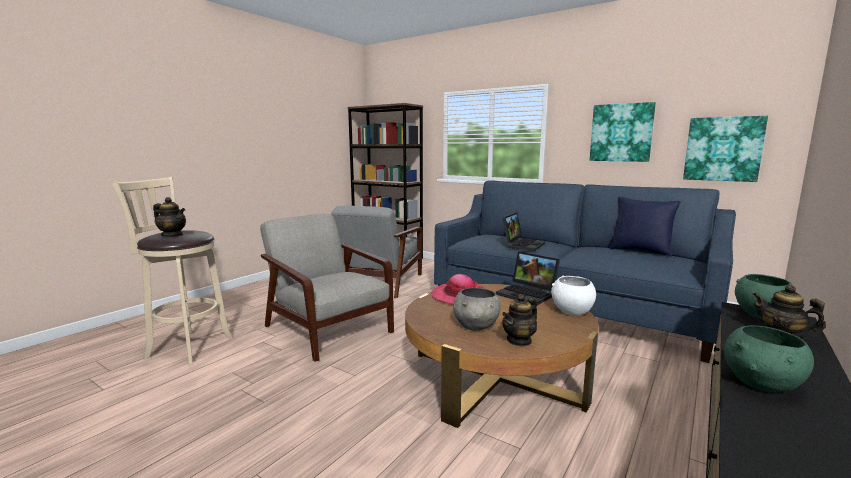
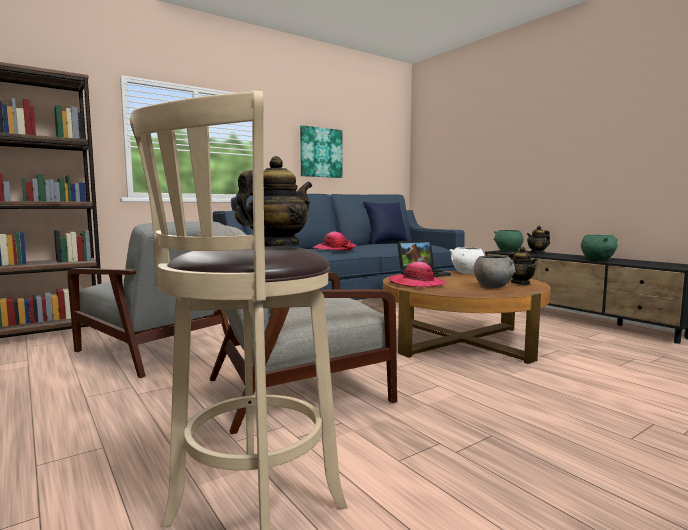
camera: 70 degrees left, 5 degrees down
laptop [502,212,545,251] -> hat [313,232,356,251]
picture [683,116,768,182] -> none

